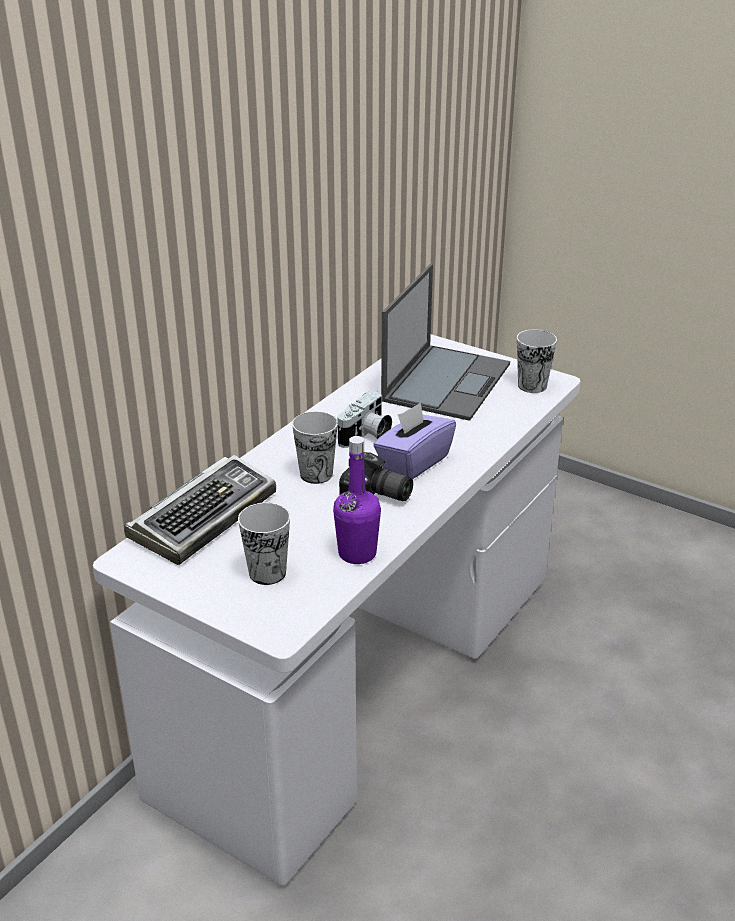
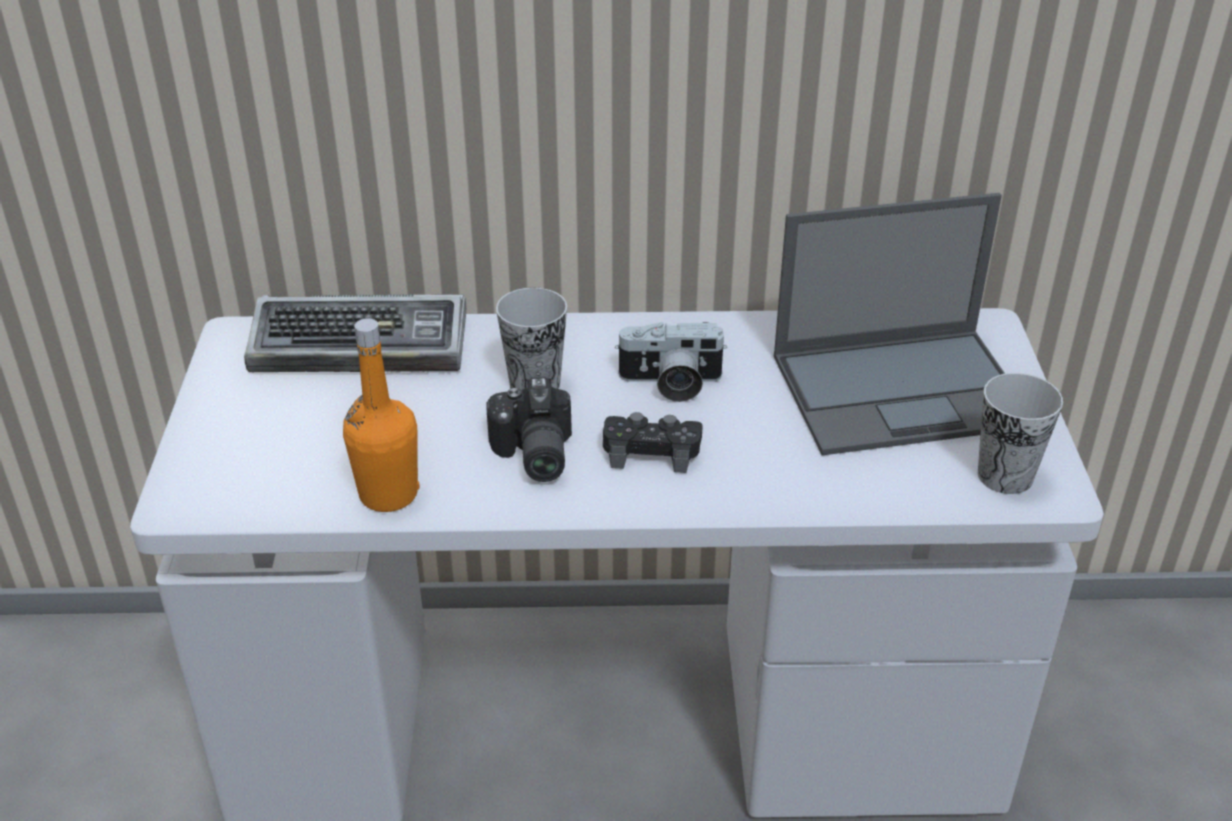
camera: 55 degrees right, 5 degrees up
cup [238,502,290,585] -> none
purple bottle [333,436,381,564] -> orange bottle [343,318,419,512]
purple tissue box [373,402,456,479] -> black game controller [603,412,703,473]

